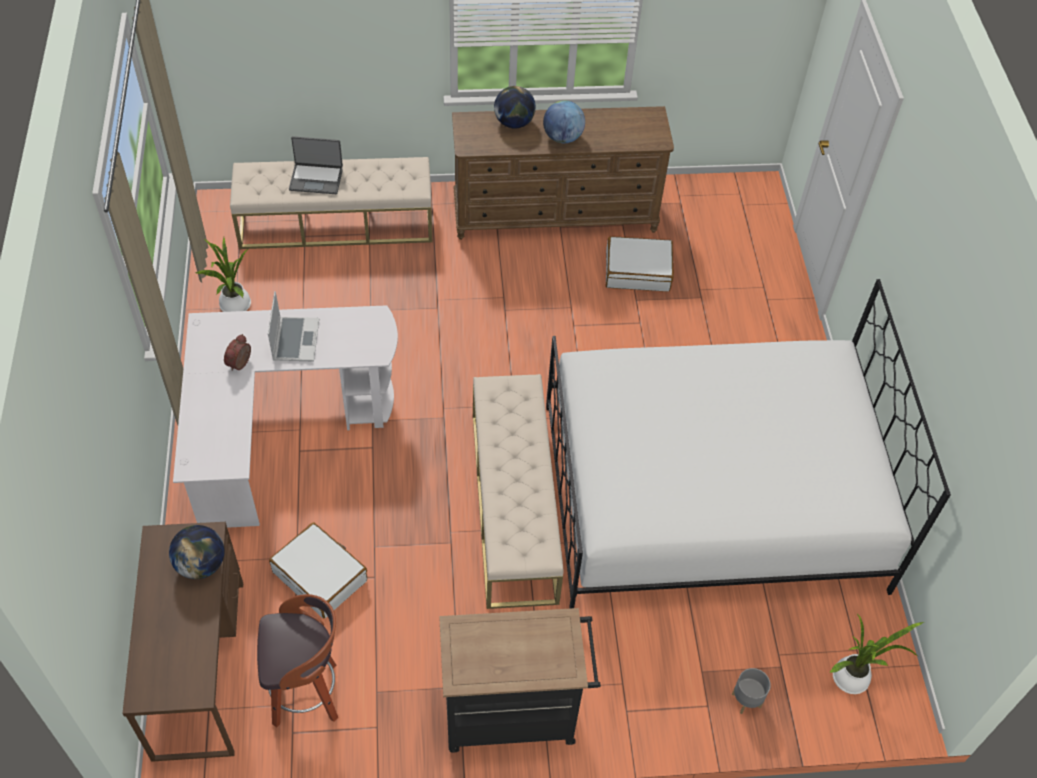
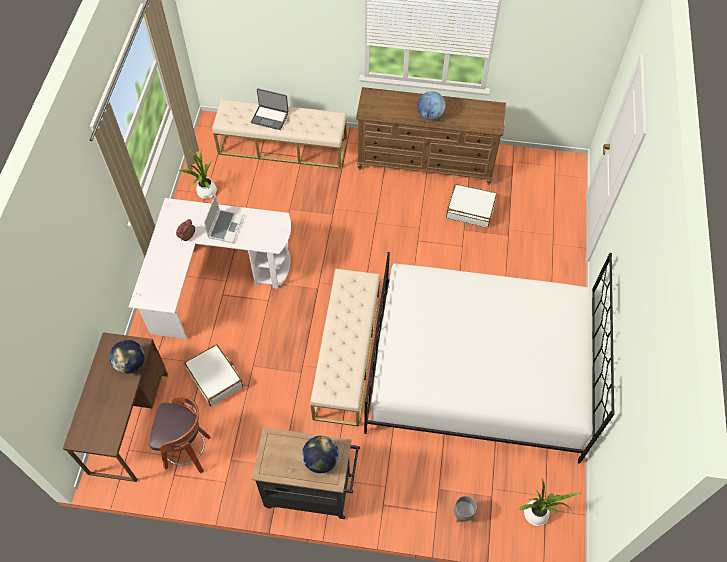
camera: 15 degrees right, 5 degrees up
globe [494,86,536,129] -> globe moved to [302,436,339,473]

